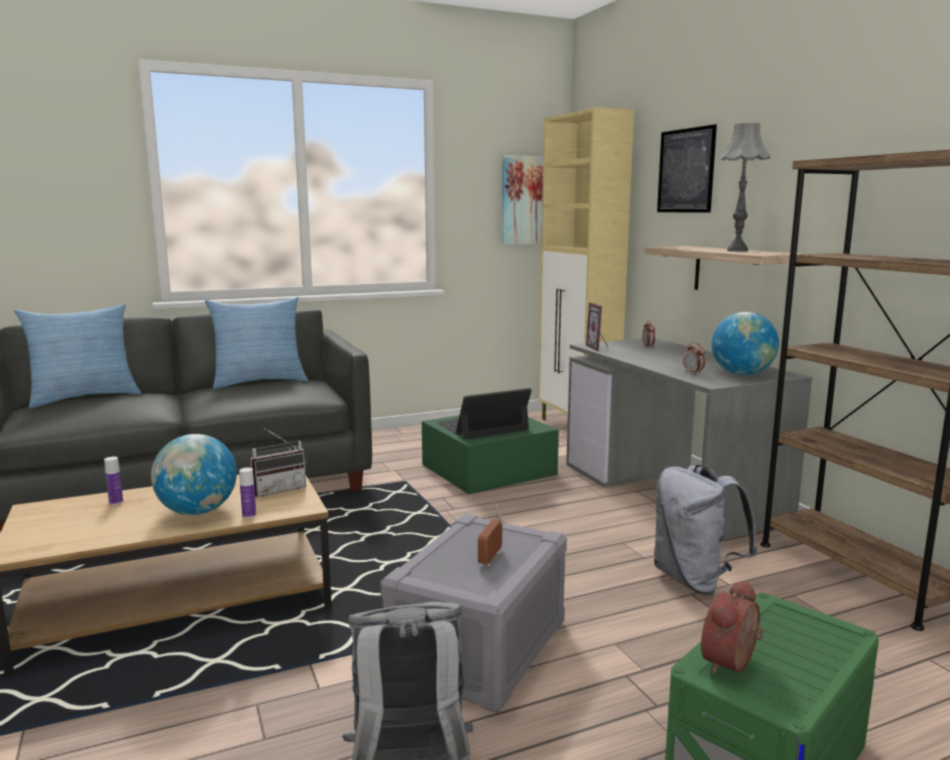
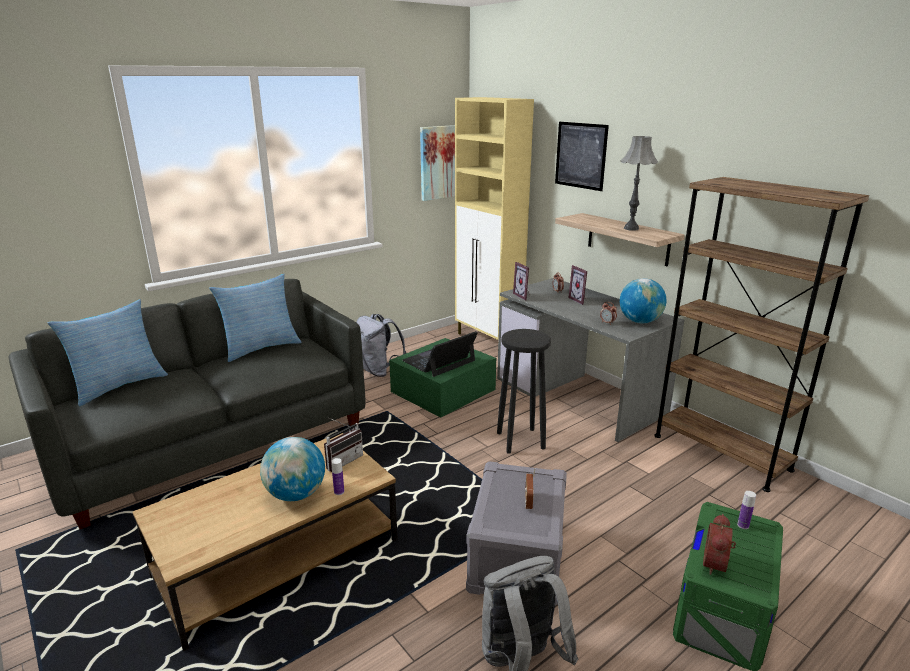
camera: 15 degrees left, 10 degrees up
bottle [104,457,123,505] -> bottle moved to [737,491,756,529]
grey backpack [654,465,758,595] -> grey backpack moved to [356,314,406,377]
none -> black stool [497,329,551,454]
none -> picture frame [568,265,587,305]

